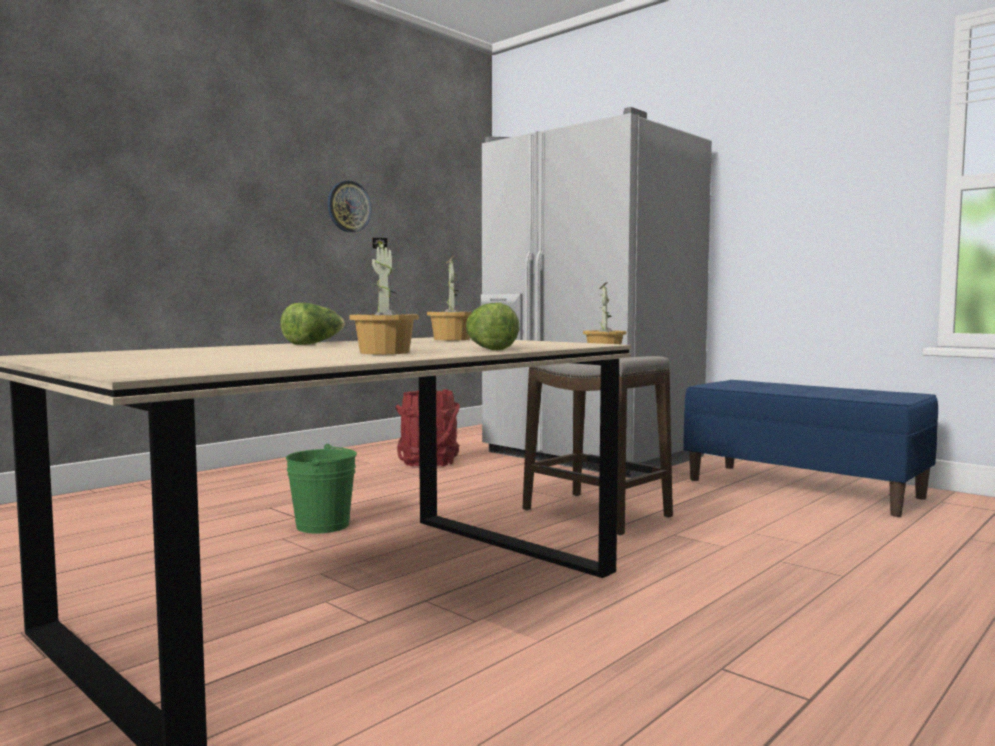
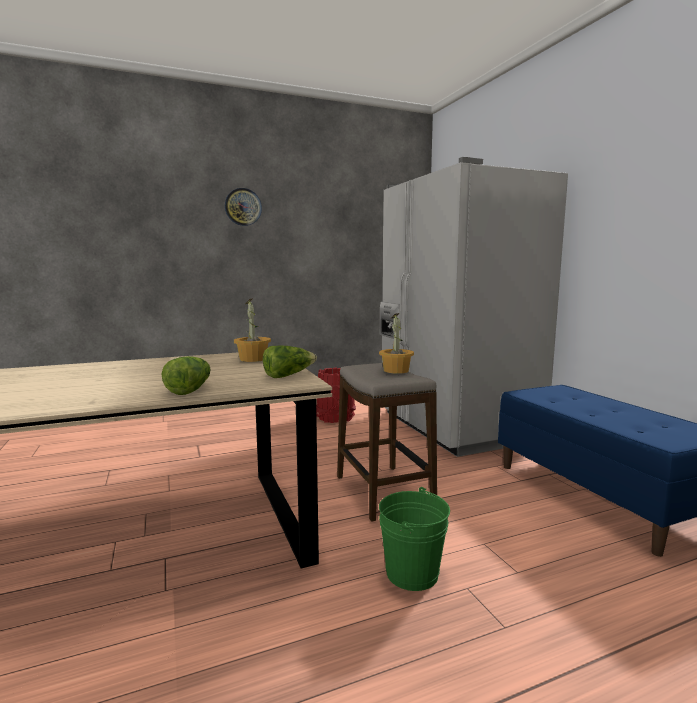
camera: 25 degrees right, 5 degrees up
lettuce [280,303,345,345] -> lettuce moved to [263,345,317,378]
green bucket [286,444,357,533] -> green bucket moved to [379,487,450,591]
wall clock [328,181,372,233] -> wall clock moved to [225,188,262,226]
potted plant [350,238,419,354] -> none

